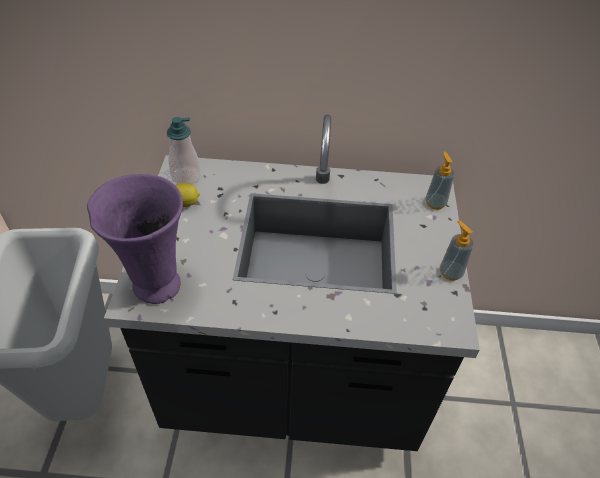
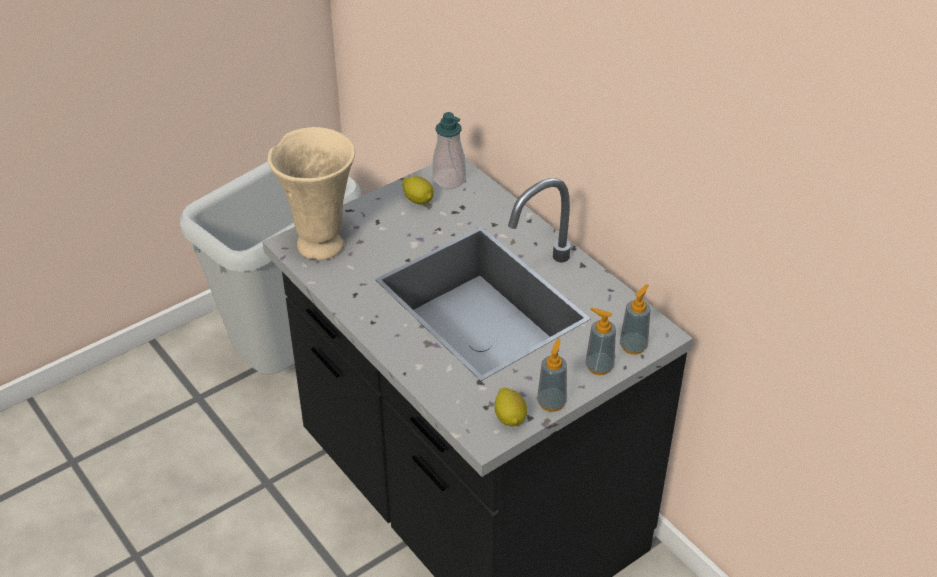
camera: 50 degrees right, 5 degrees down
purple vase [87,174,183,304] -> beige vase [268,127,355,260]
none -> lemon [495,387,527,426]
none -> soap dispenser [585,308,616,375]

